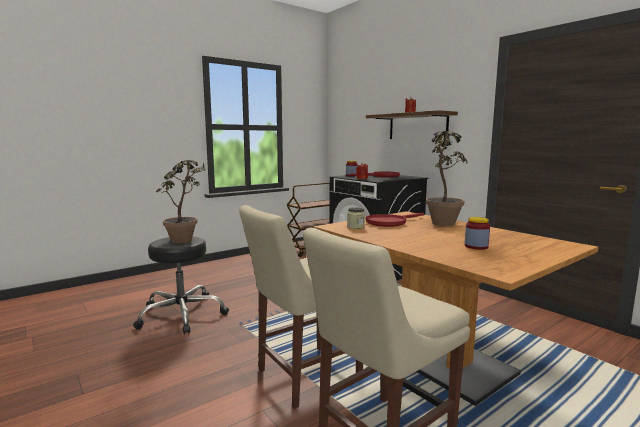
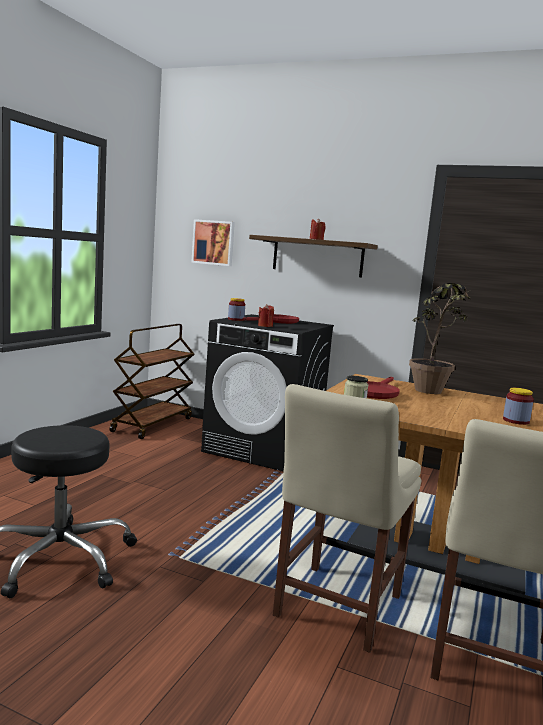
camera: 30 degrees left, 0 degrees up
potted plant [156,160,206,243] -> none
none -> picture [191,219,235,266]

